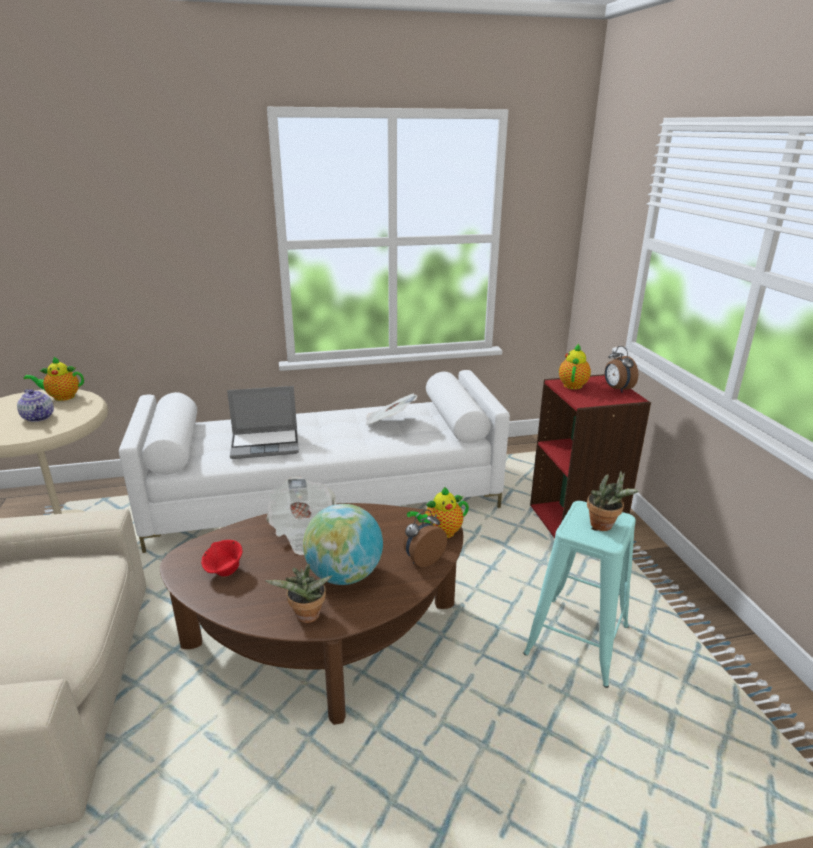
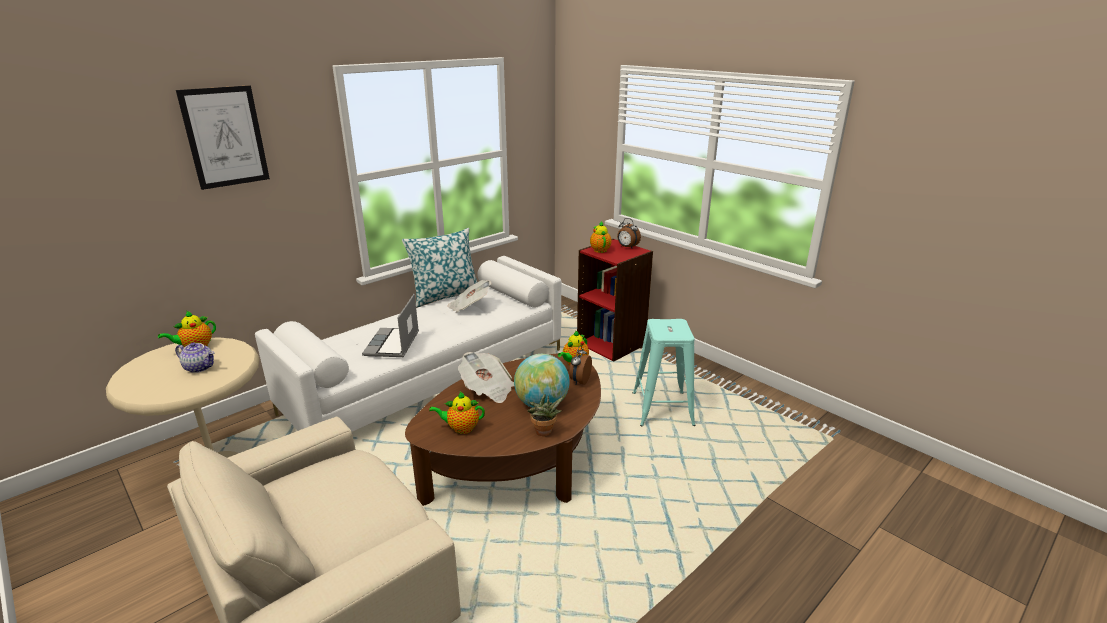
camera: 30 degrees left, 0 degrees up
red bowl [201,540,243,576] -> teapot [429,392,485,434]
laptop [227,386,299,459] -> laptop turned 135 degrees clockwise [362,294,419,357]
potted plant [587,471,639,531] -> none
none -> picture [176,85,270,190]
none -> pillow [402,228,477,307]

